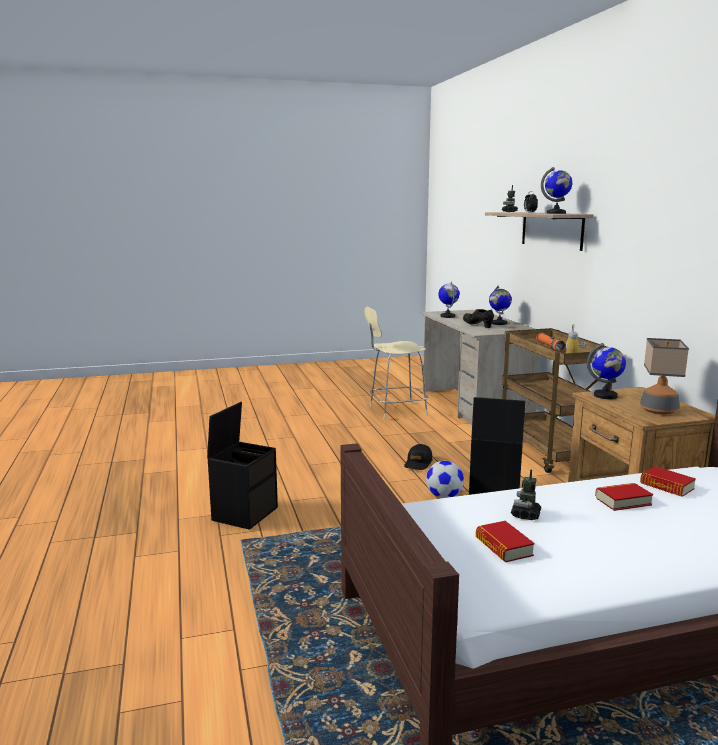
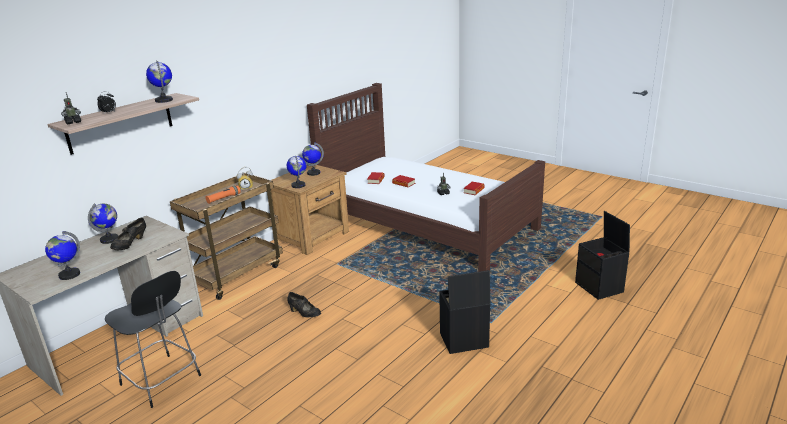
camera: 125 degrees left, 10 degrees up
beige stool [364,306,428,420] -> black stool [105,271,201,408]
black cap [404,444,433,470] -> black shoe [287,292,321,317]
football [426,461,464,498] -> none
black storage box [469,397,525,495] -> black storage box moved to [575,211,630,300]
table lamp [640,338,689,414] -> globe [302,142,324,176]

